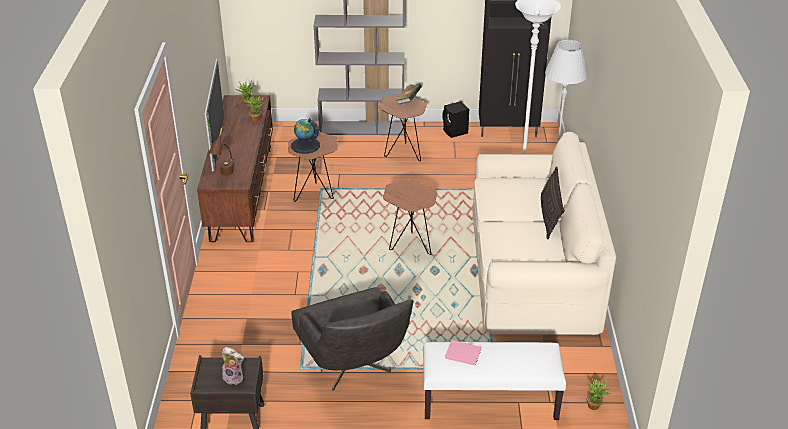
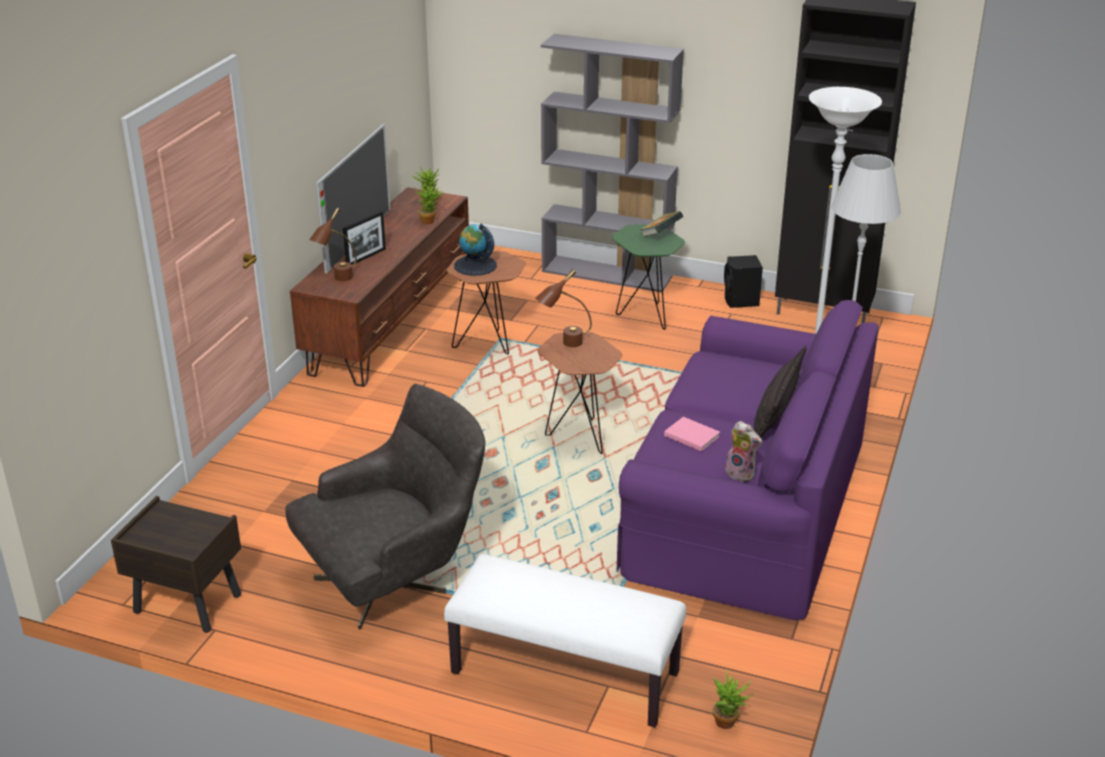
camera: 20 degrees right, 5 degrees down
plush toy [222,347,244,385] -> plush toy moved to [725,421,762,482]
grey armchair [291,287,414,391] -> grey armchair turned 120 degrees counterclockwise [285,384,485,629]
brown side table [379,94,427,161] -> green side table [612,224,685,330]
pink book [445,340,481,365] -> pink book moved to [664,417,720,451]
beige sofa [473,132,616,335] -> purple sofa [617,300,879,621]
none -> picture frame [343,211,386,265]
none -> brown table lamp [535,269,592,347]

